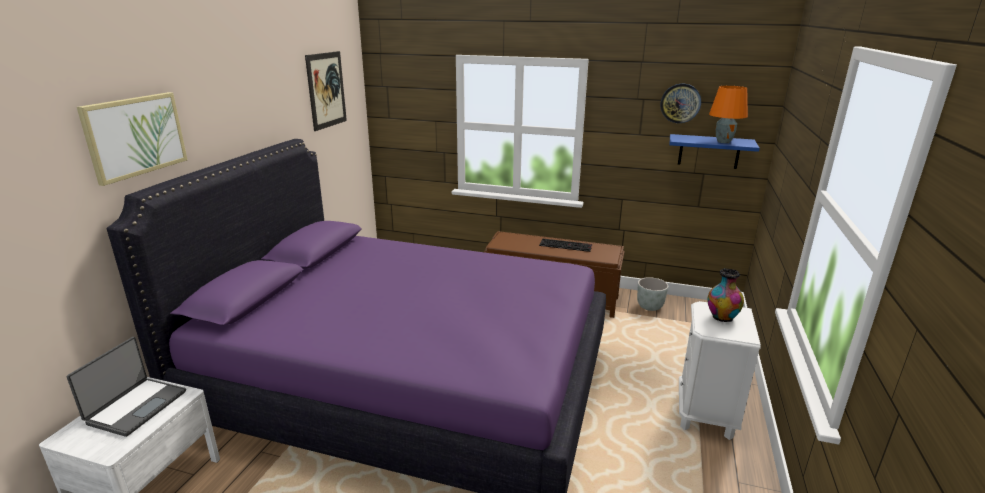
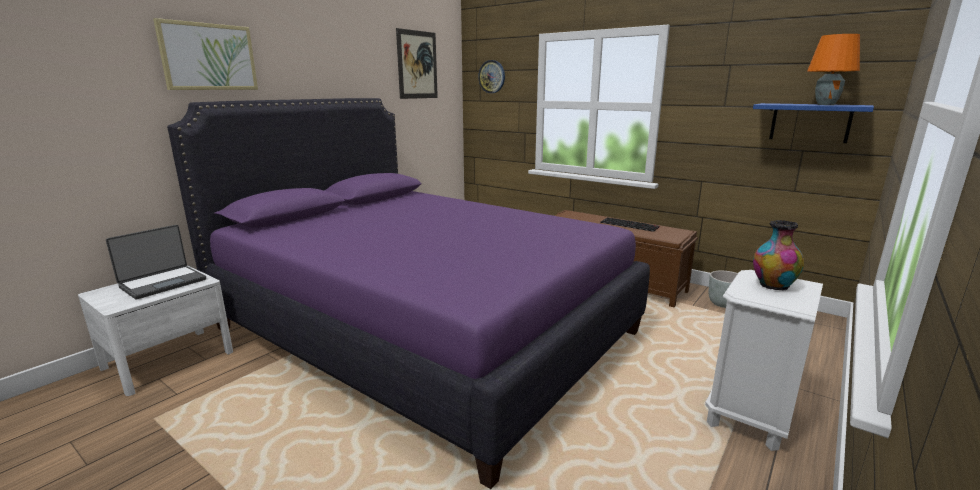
camera: 20 degrees right, 5 degrees down
wall clock [661,83,701,123] -> wall clock moved to [478,60,505,93]

